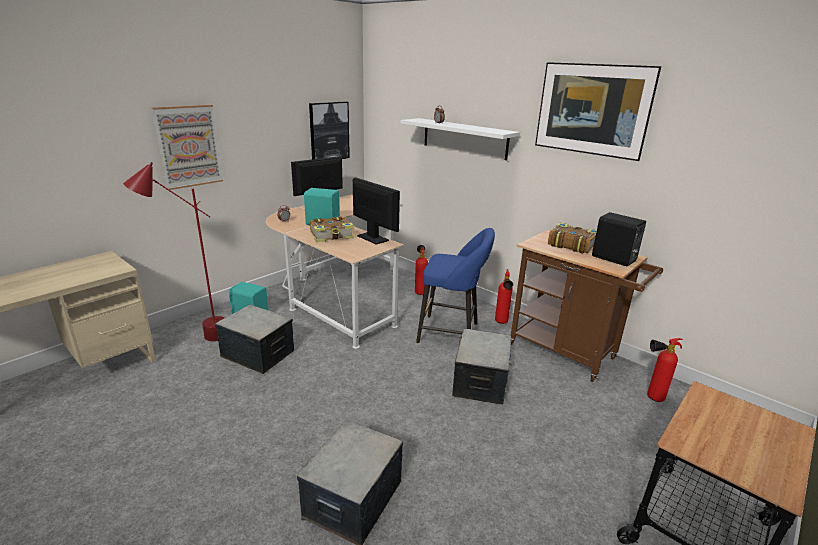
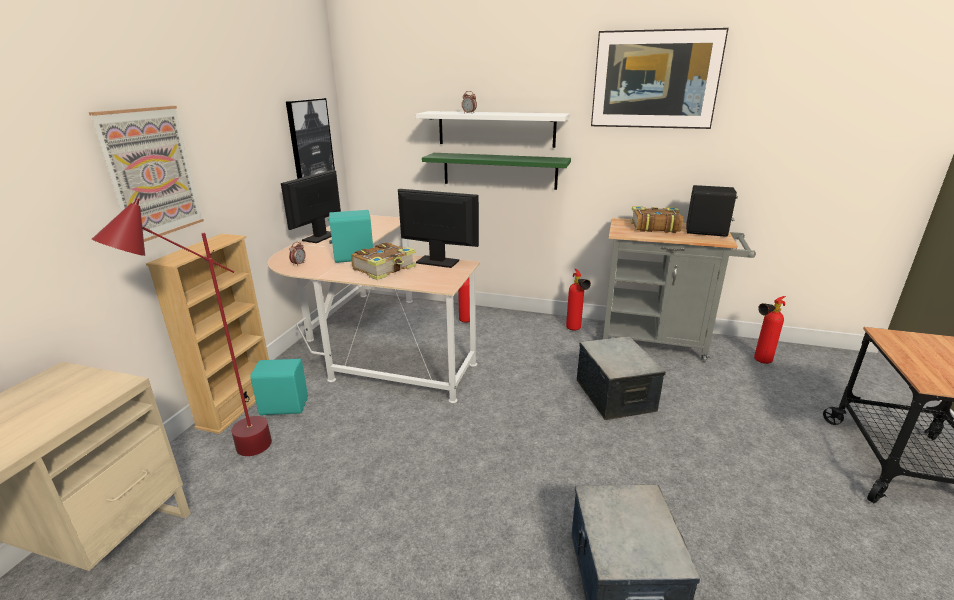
camera: 25 degrees left, 0 degrees up
storage box [215,305,294,374] -> none
blue stool [416,228,495,343] -> none
brown cart [511,230,663,382] -> grey cart [603,218,756,362]
none -> beige bookcase [146,234,269,434]
none -> green shelf [422,153,571,190]

